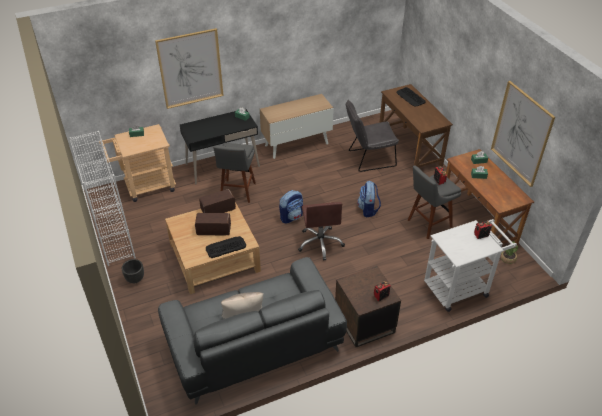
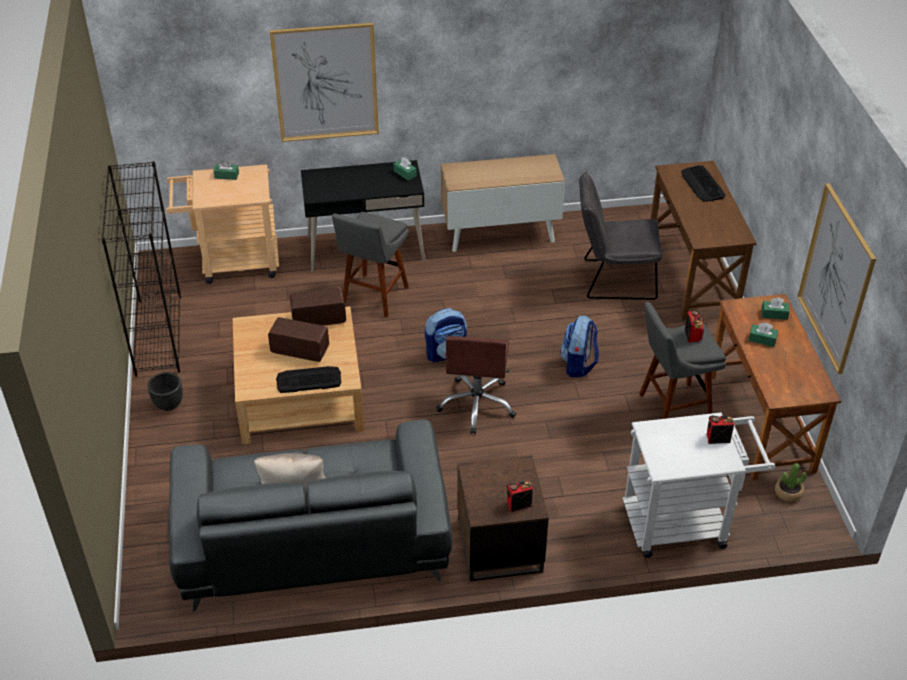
camera: 15 degrees right, 0 degrees up
white bookcase [69,131,136,266] -> black bookcase [101,162,181,377]

